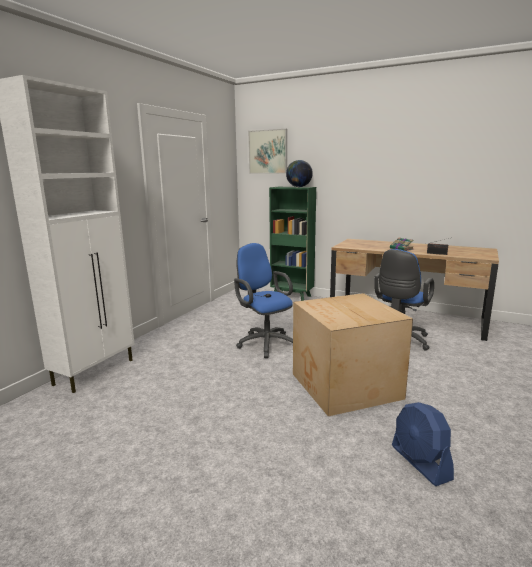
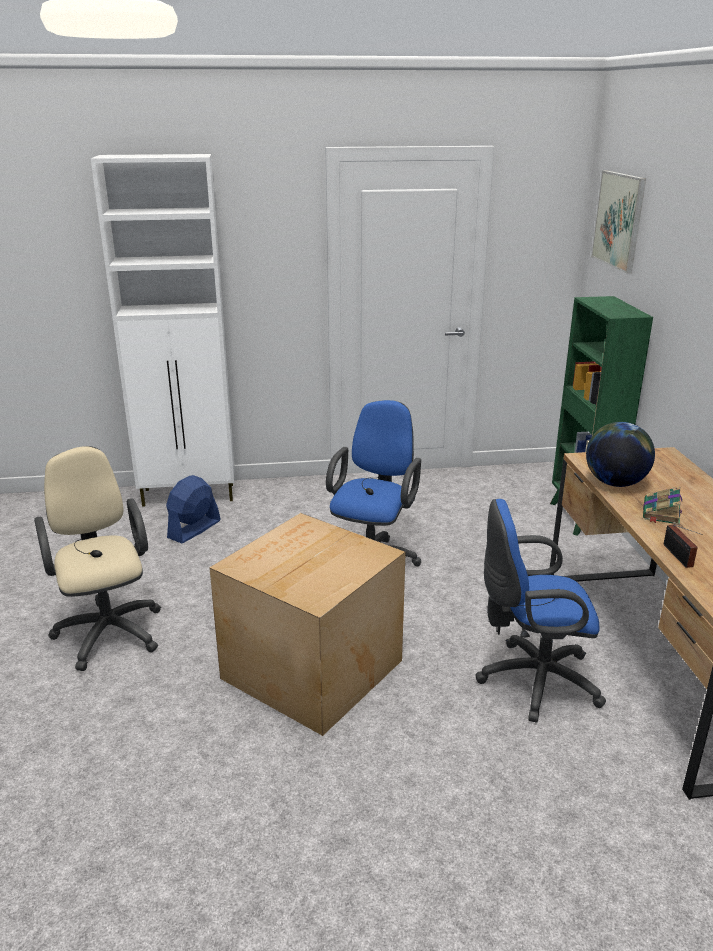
camera: 55 degrees right, 10 degrees up
globe [286,160,313,187] -> globe moved to [586,422,655,487]
blue fan [392,402,454,486] -> blue fan moved to [166,475,221,543]
none -> beige office chair [34,446,161,671]

